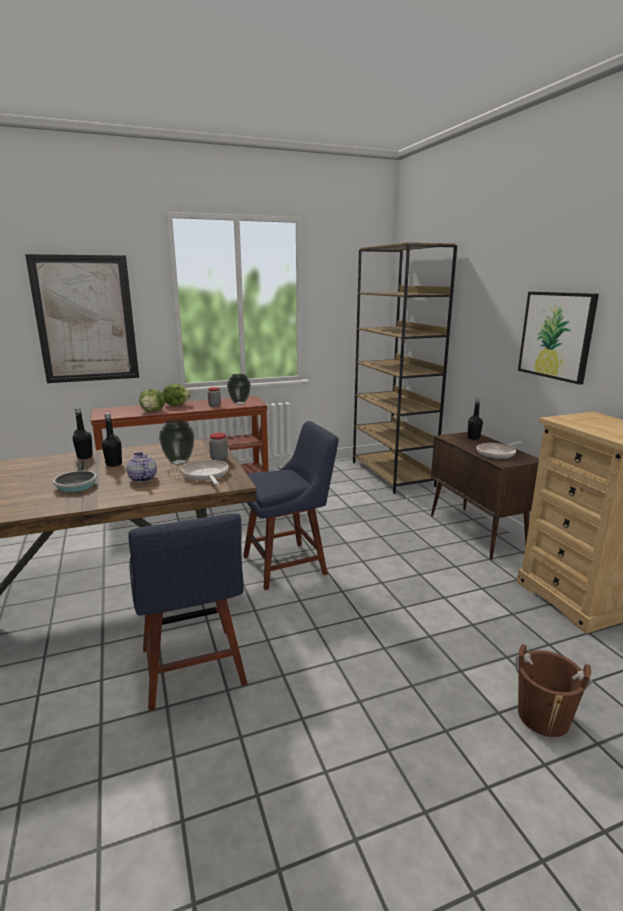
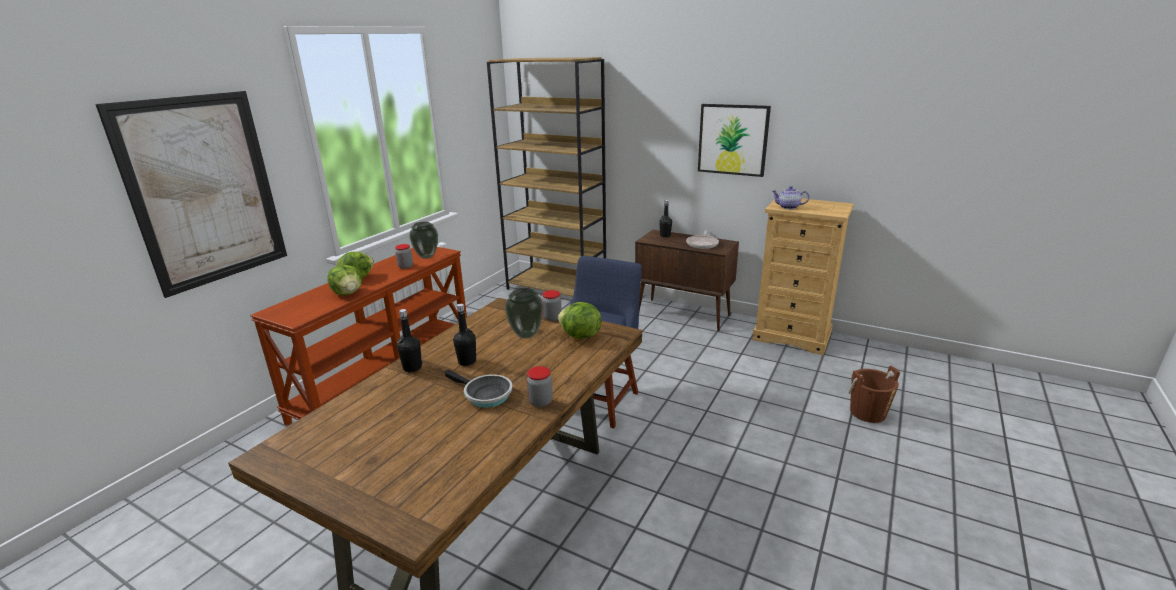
camera: 40 degrees left, 5 degrees up
teapot [127,452,157,482] -> teapot moved to [772,186,809,209]
blue chair [128,513,248,711] -> none
frying pan [181,460,229,485] -> lettuce [558,302,602,339]
none -> jar [527,366,553,407]

